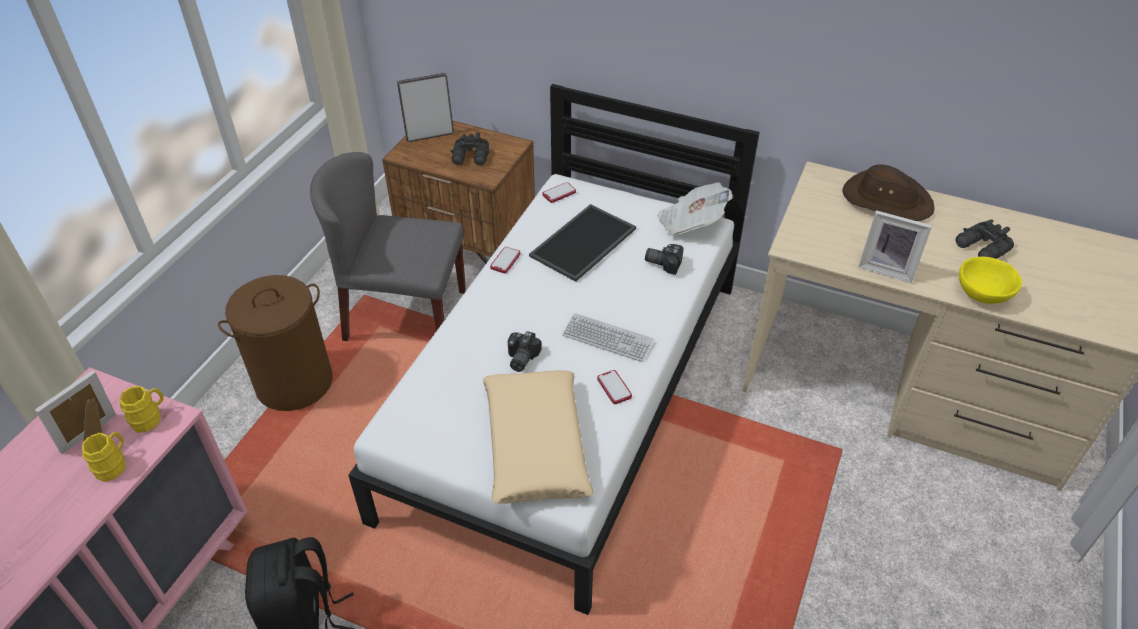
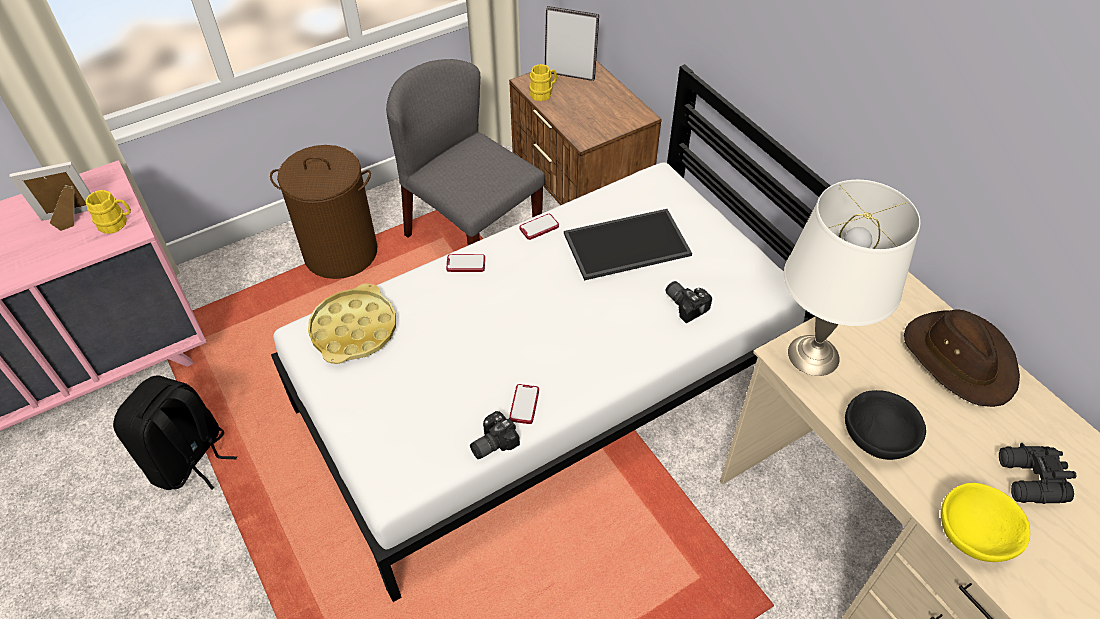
camera: 35 degrees right, 5 degrees up
yellow mug [82,432,126,482] -> yellow mug moved to [529,64,557,101]
black binoculars [450,132,490,166] -> none
beige pillow [483,370,593,504] -> none
camera [508,331,542,372] -> camera moved to [470,411,520,459]
phone [543,182,576,203] -> phone moved to [446,254,485,272]
keyboard [562,313,653,362] -> none
newspaper [657,183,733,236] -> none
picture frame [858,210,932,283] -> black bowl [845,390,926,460]
none -> yellow tray [308,283,396,364]
none -> white table lamp [784,180,920,376]

